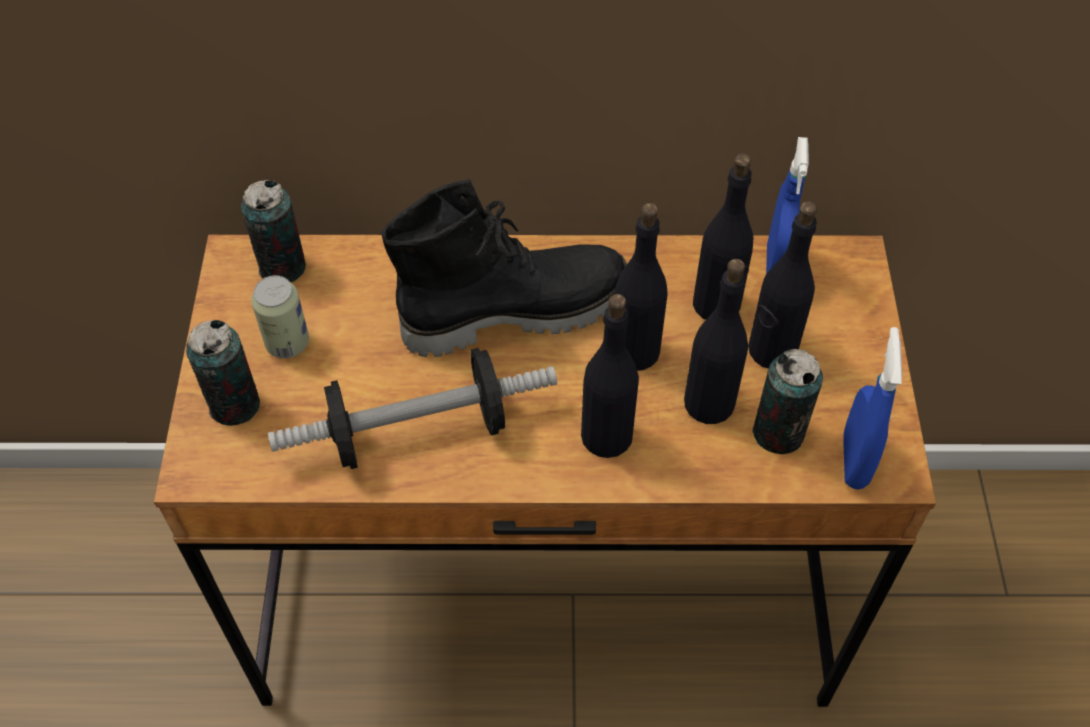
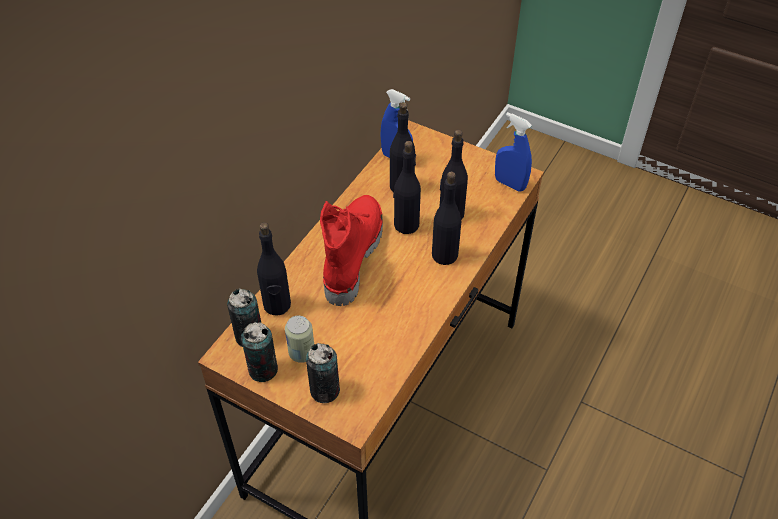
camera: 60 degrees left, 5 degrees down
dumbbell [268,348,557,469] -> none
black boot [381,179,627,357] -> red boot [320,195,383,306]
black bottle [748,201,817,368] -> black bottle moved to [257,222,291,316]
can [752,349,823,454] -> can moved to [241,322,278,382]

